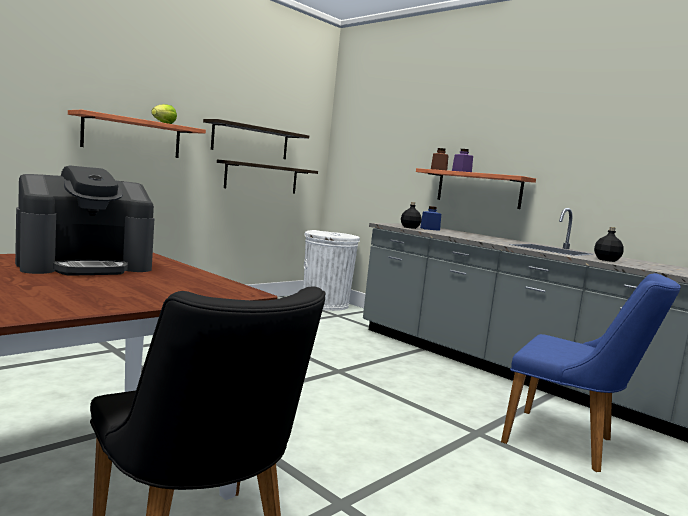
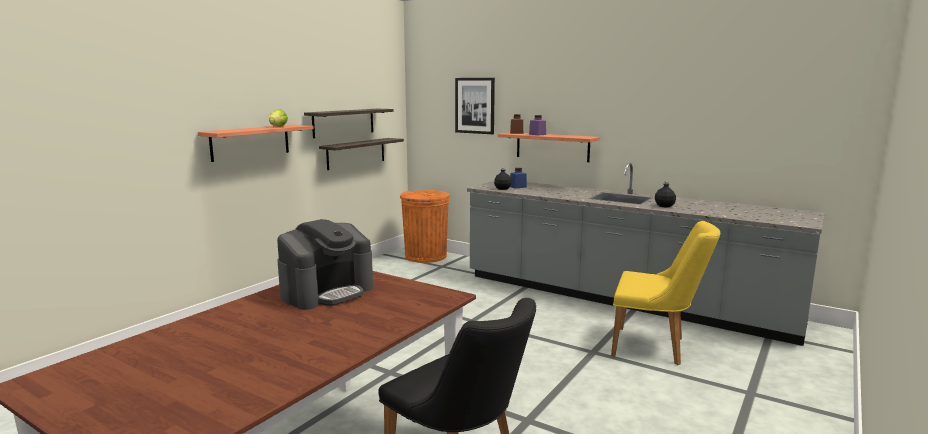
camera: 10 degrees left, 5 degrees up
white trash can [303,230,360,311] -> orange trash can [400,190,450,263]
blue chair [501,273,681,472] -> yellow chair [611,221,721,365]
none -> picture [455,78,495,134]

